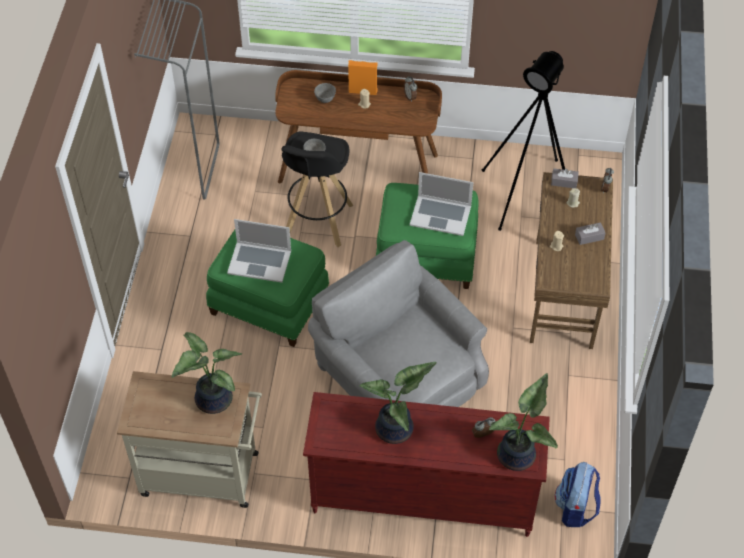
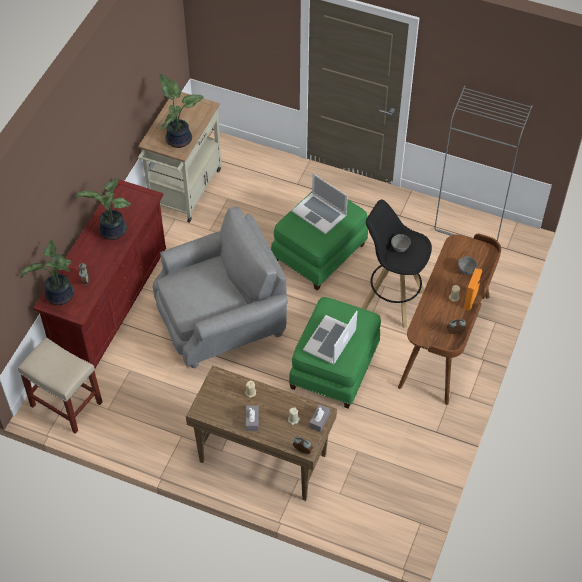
camera: 105 degrees right, 0 degrees up
laptop [227,219,291,283] -> laptop turned 75 degrees counterclockwise [292,173,348,234]
black floor lamp [482,51,565,231] -> none
backpack [555,462,601,527] -> beige stool [18,337,103,434]

